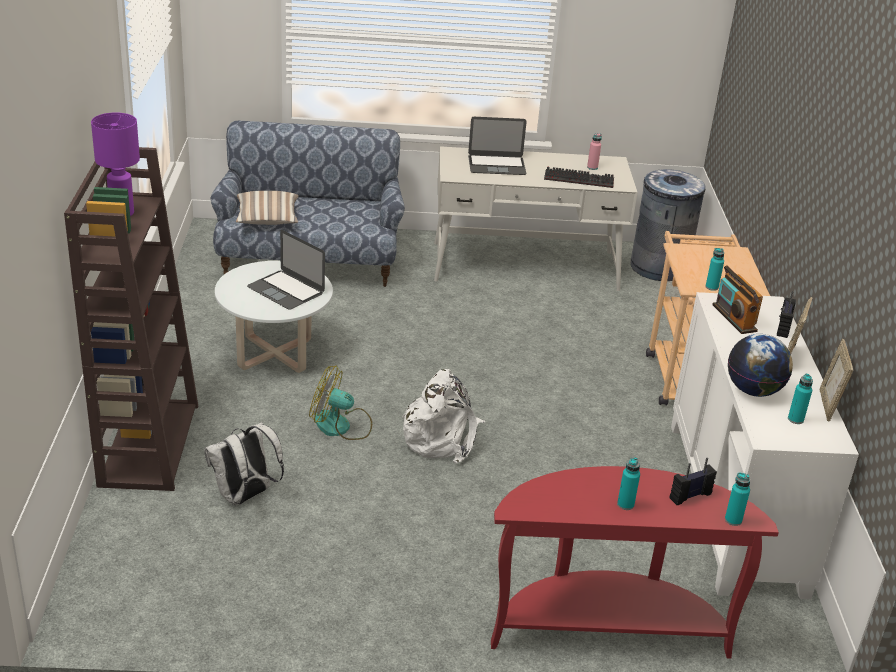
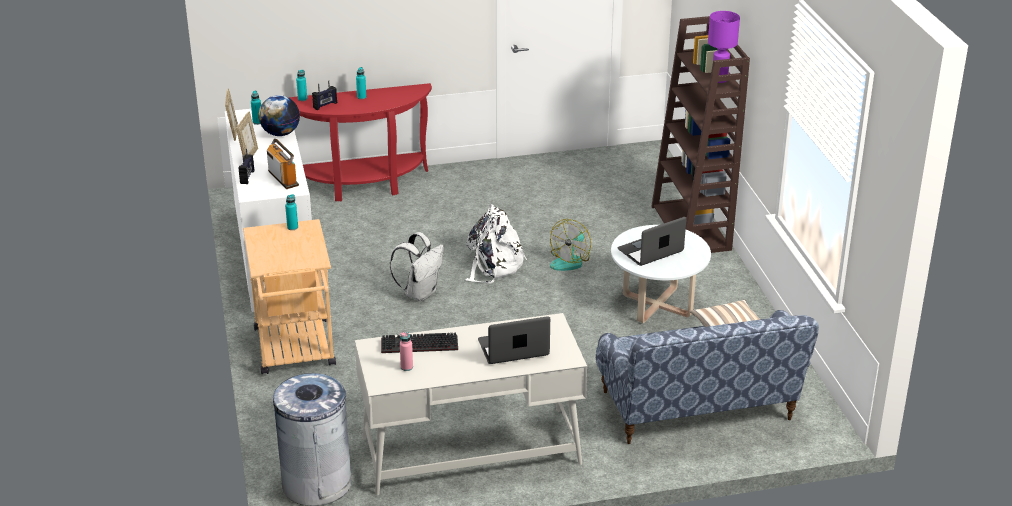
camera: 170 degrees right, 0 degrees up
white backpack [204,422,284,505] -> white backpack moved to [390,232,444,301]
laptop [247,230,325,310] -> laptop turned 60 degrees counterclockwise [617,217,686,266]
fan [309,365,372,440] -> fan turned 120 degrees clockwise [550,219,591,271]

